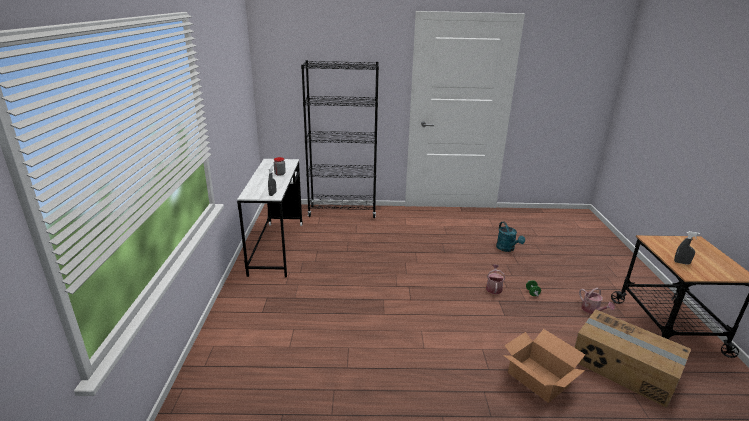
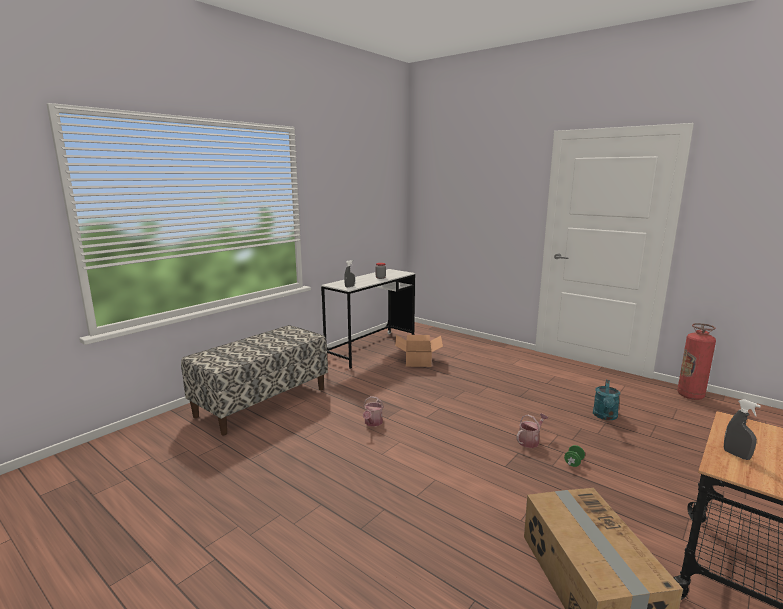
camera: 40 degrees right, 10 degrees down
black bookcase [301,60,379,218] -> none
cardboard box [503,329,585,403] -> cardboard box moved to [395,335,443,367]
watering can [579,288,615,314] -> watering can moved to [363,396,384,427]
none -> bench [181,325,328,435]
none -> fire extinguisher [677,323,716,400]

